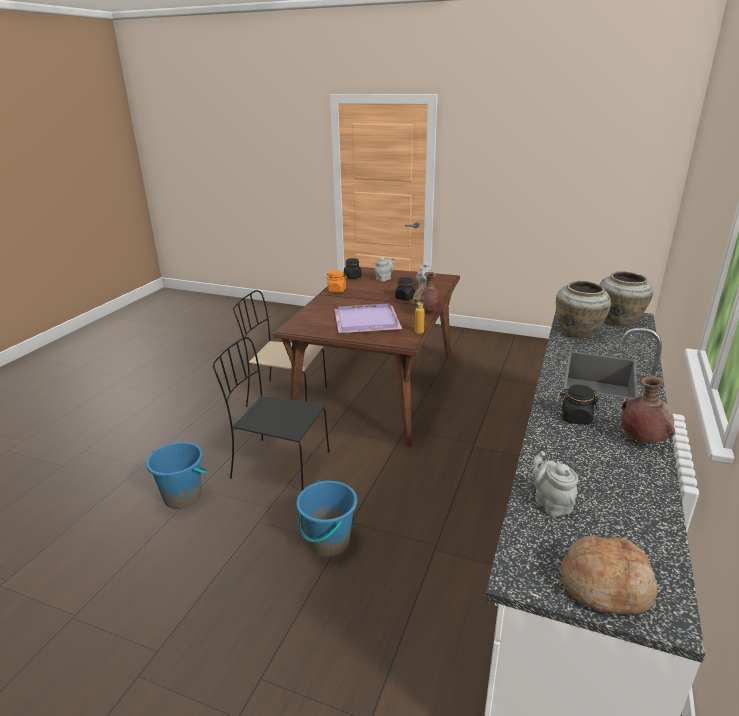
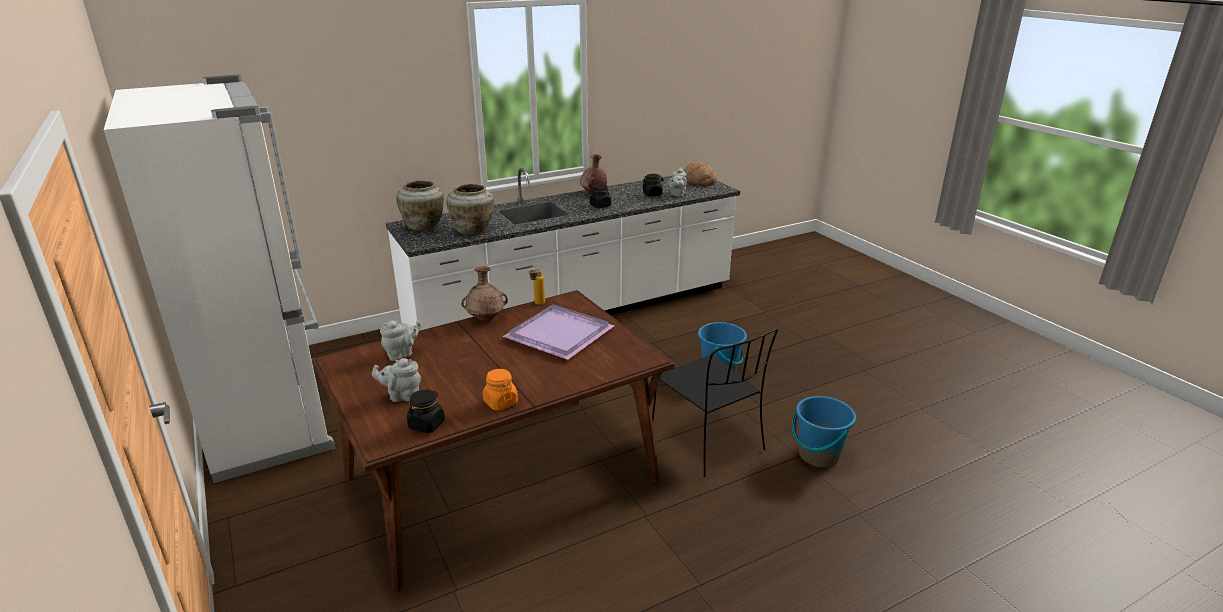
camera: 140 degrees left, 0 degrees up
beige chair [233,290,327,407] -> none
black jar [395,277,416,300] -> black jar moved to [642,174,664,196]
none -> white fridge [104,75,336,483]

